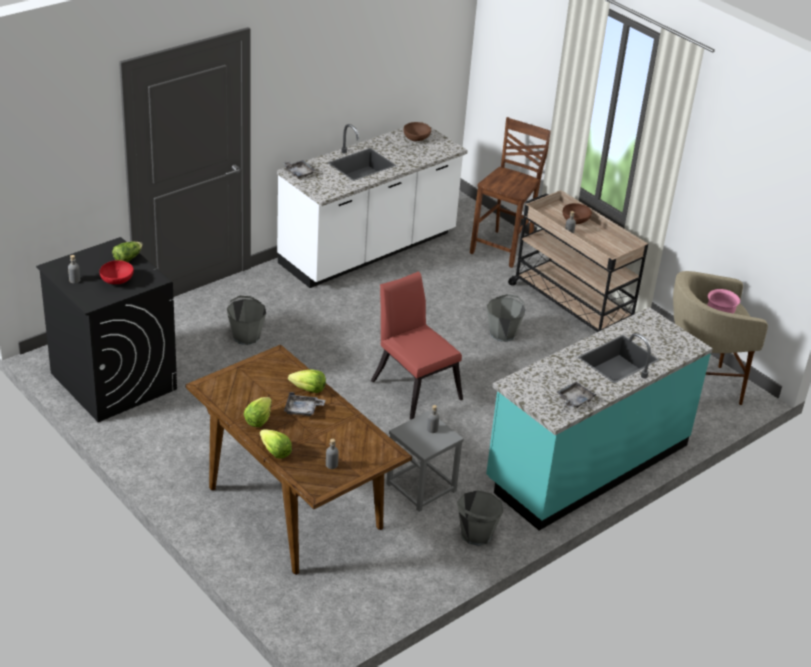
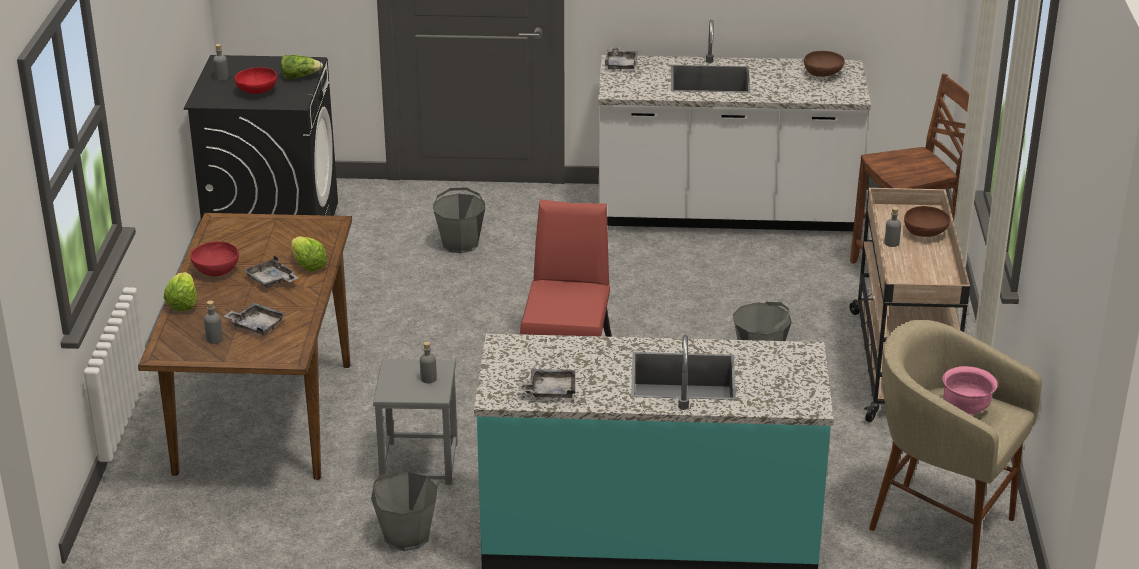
camera: 45 degrees right, 5 degrees down
lettuce [244,397,272,427] -> red bowl [190,241,239,276]
none -> grey tray [224,303,286,336]

